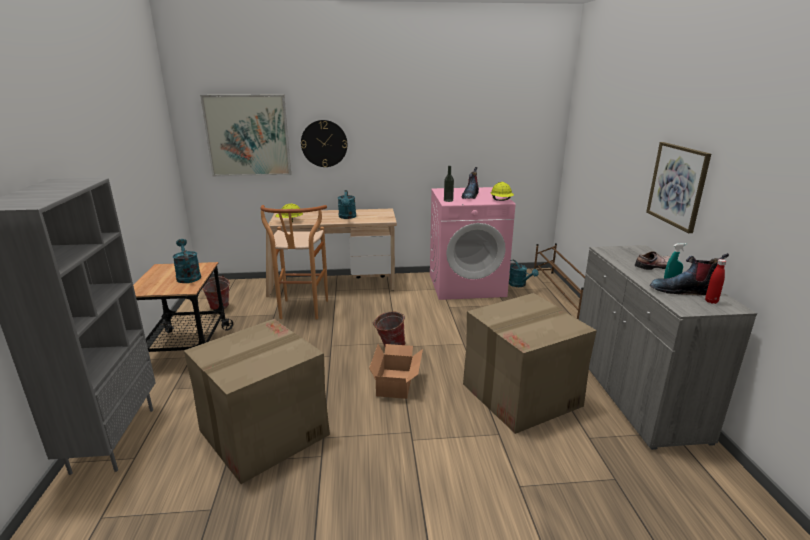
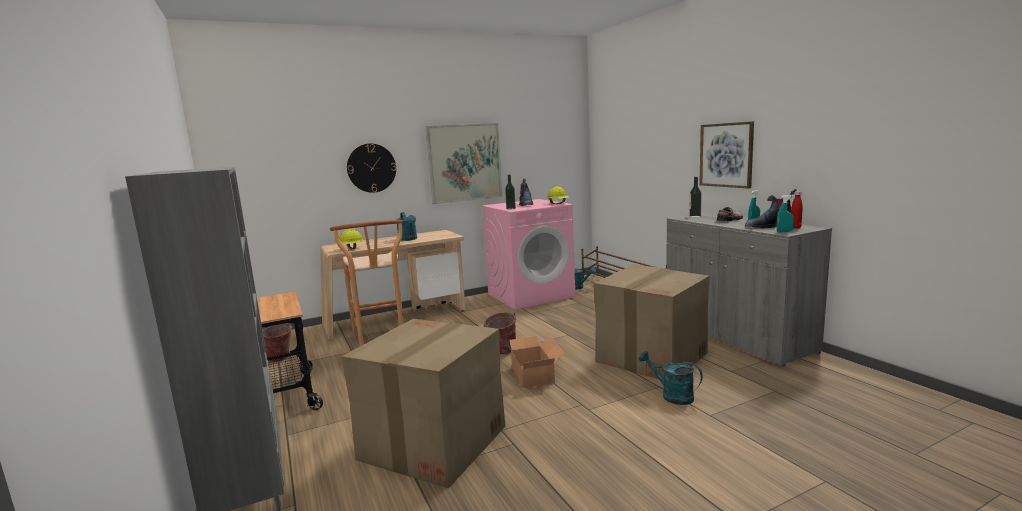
camera: 20 degrees left, 10 degrees down
turquoise watering can [173,239,201,283] -> turquoise watering can moved to [639,351,703,405]
picture [200,95,291,177] -> picture moved to [425,123,502,204]
none -> bottle [689,177,702,218]
none -> turquoise spray bottle [777,195,794,232]

